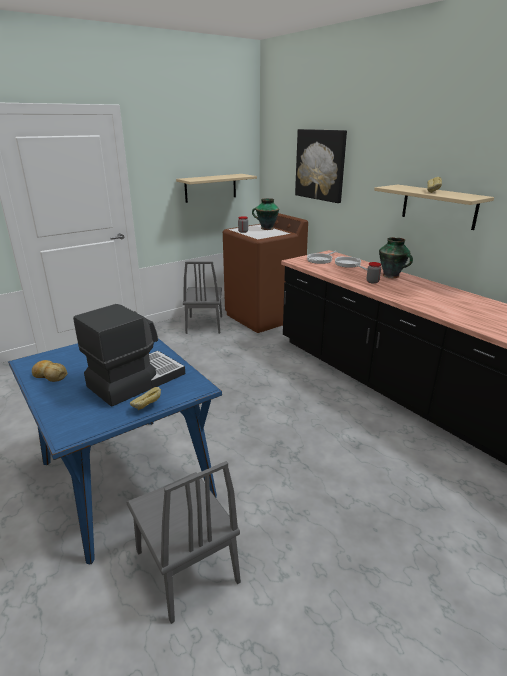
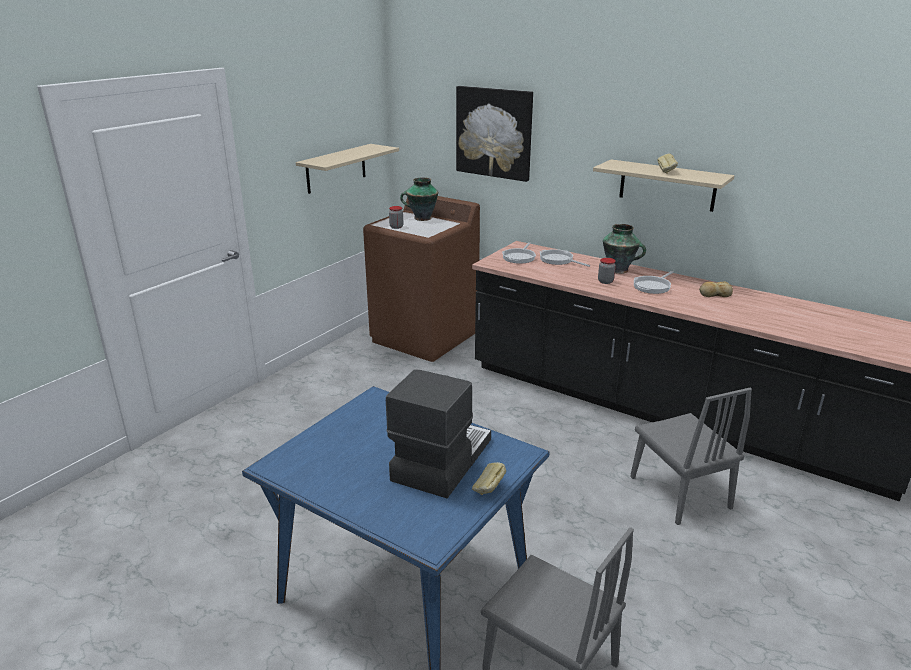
camera: 20 degrees left, 0 degrees up
bread [32,360,68,382] -> bread moved to [699,281,733,297]
grey chair [183,261,222,334] -> grey chair moved to [630,388,752,525]
none -> frying pan [634,271,674,294]

